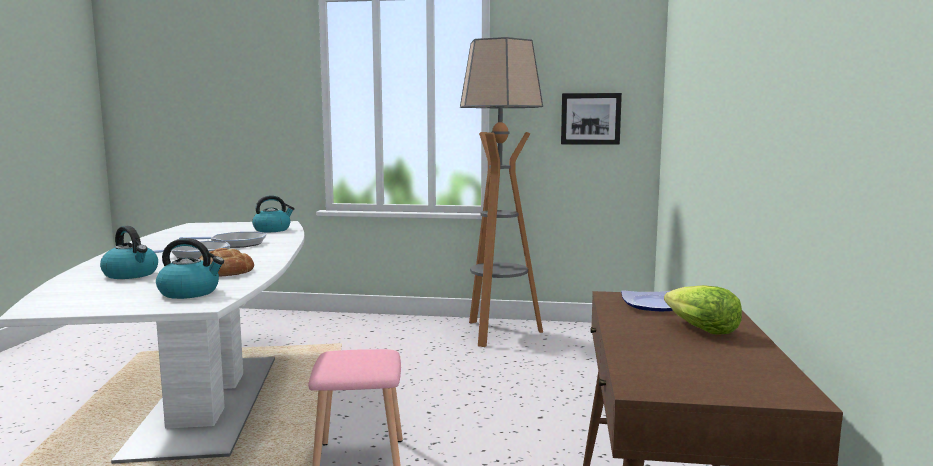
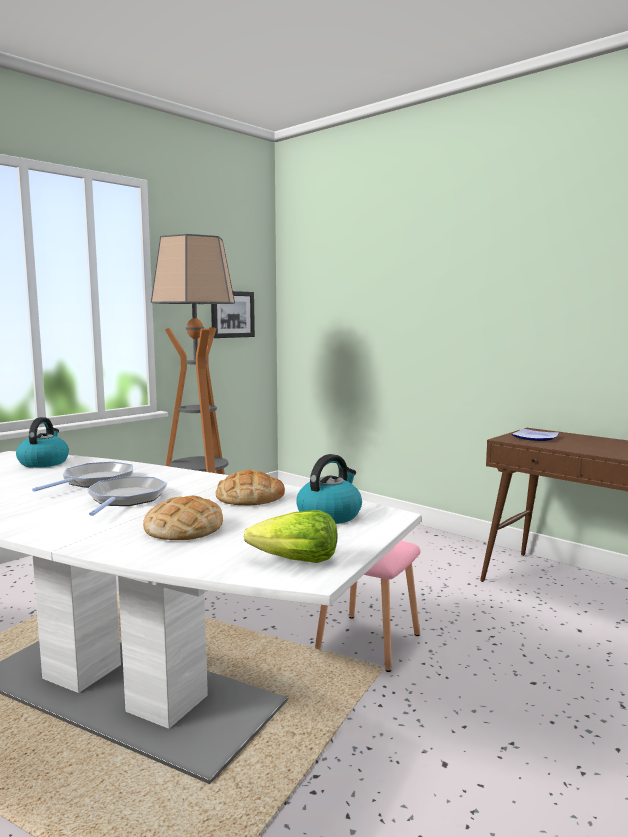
camera: 55 degrees left, 0 degrees up
kettle [100,226,158,279] -> bread [143,496,223,540]
lettuce [664,285,742,334] -> lettuce moved to [244,510,337,563]

